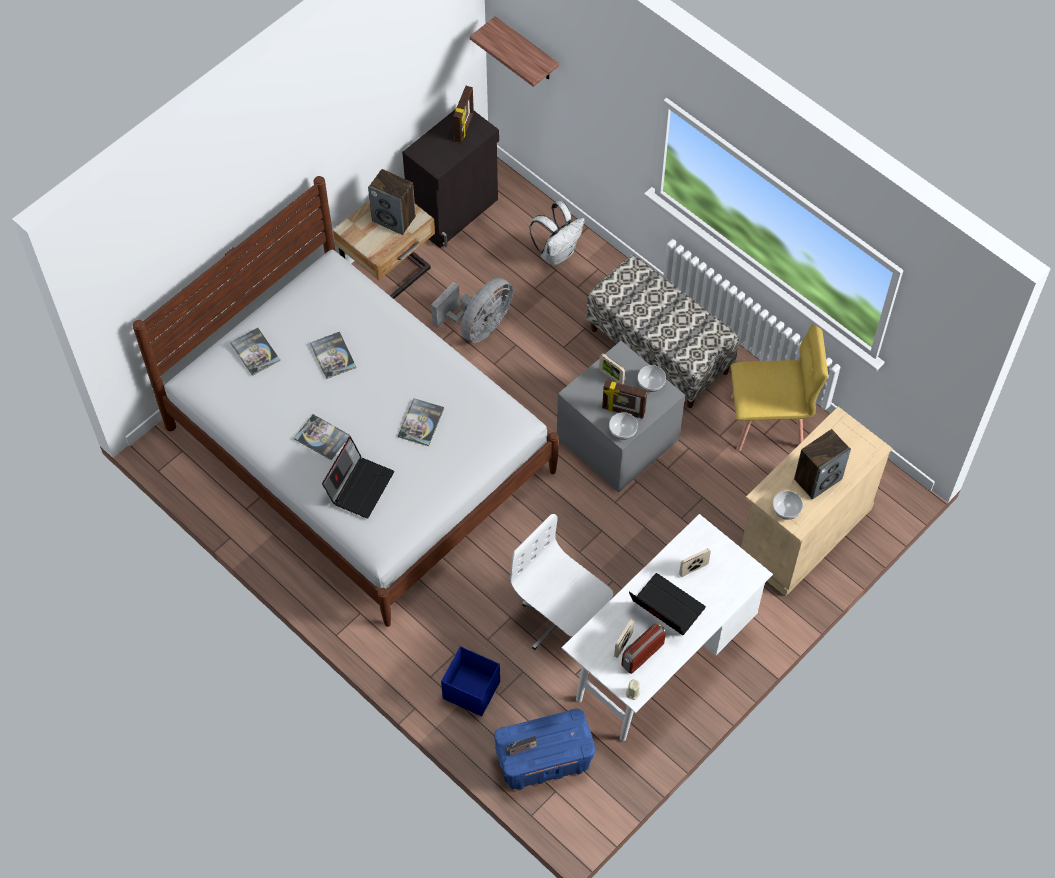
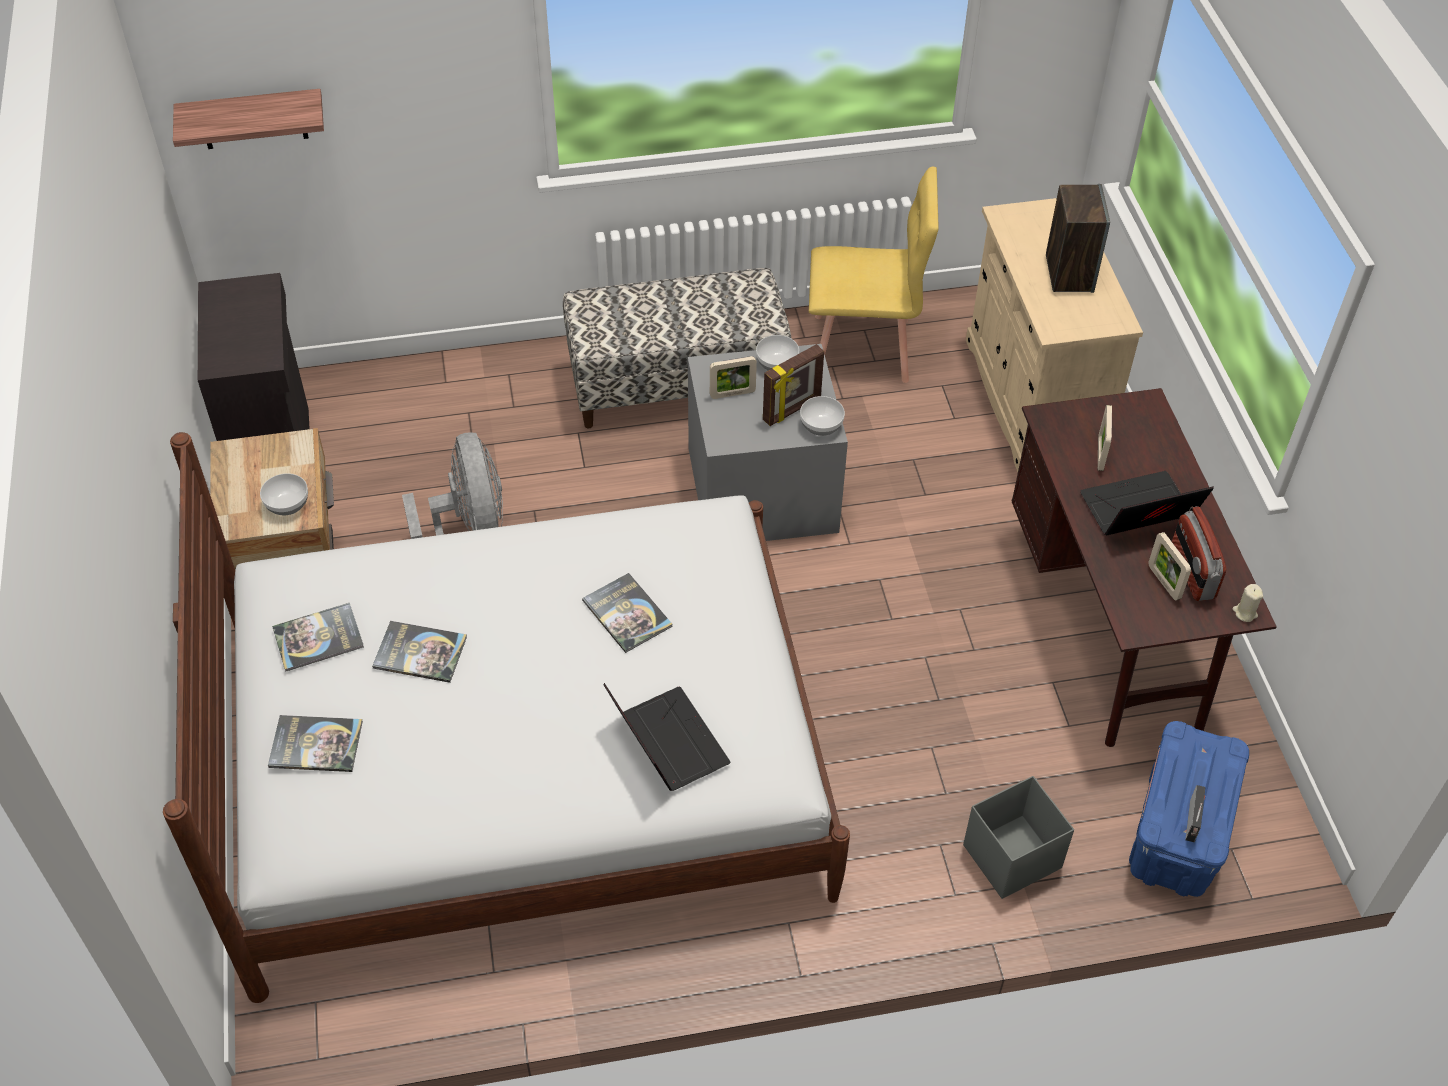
camera: 55 degrees left, 10 degrees down
book [294,414,350,460] -> book moved to [272,603,364,672]
speaker [368,169,416,235] -> none
blue storage box [441,646,500,717] -> grey storage box [963,776,1074,899]
picture frame [453,86,474,143] -> none
white office chair [510,514,613,650] -> none
white backpack [529,201,585,266] -> none
white desk [562,514,773,741] -> brown desk [1012,388,1277,747]
yellow chair [731,324,828,451] -> yellow chair turned 60 degrees clockwise [809,167,939,383]
bowl [773,491,803,520] -> bowl moved to [260,473,308,515]

